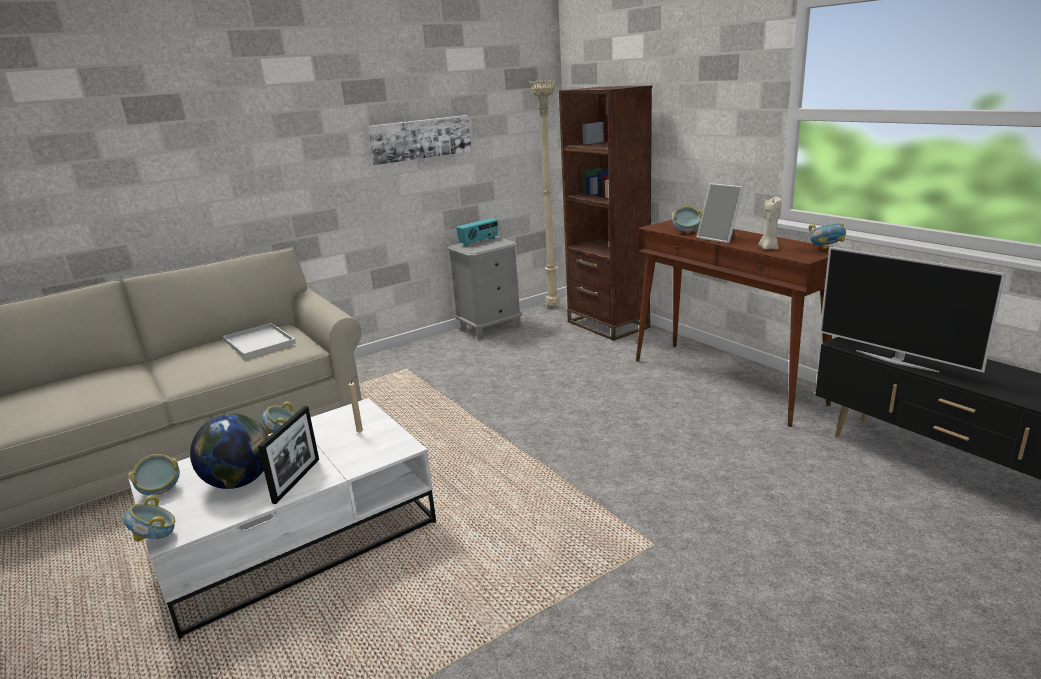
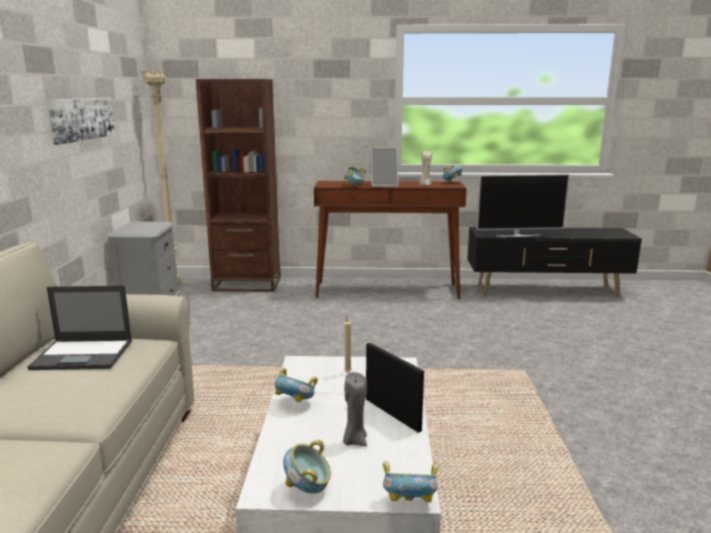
camera: 55 degrees left, 5 degrees down
globe [190,414,269,489] -> grey candle [343,372,367,446]
white tray [223,323,296,359] -> laptop [27,286,132,370]
radio [456,218,498,247] -> none

